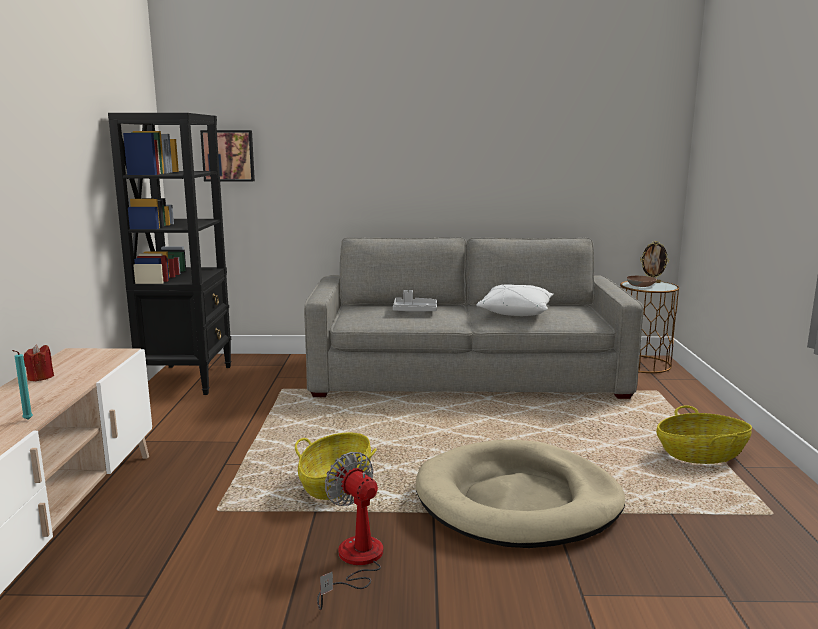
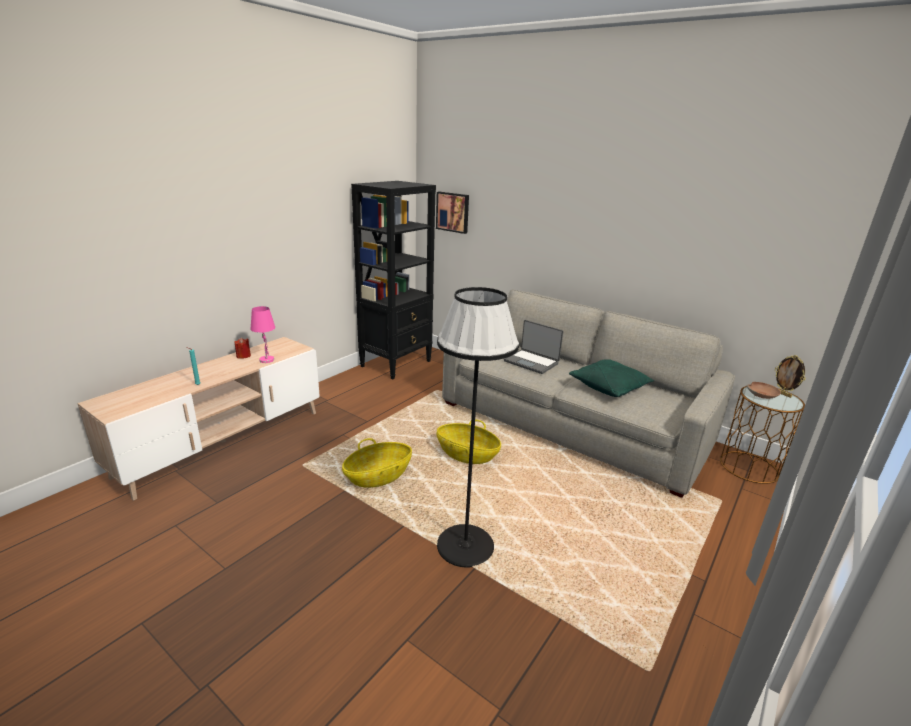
camera: 35 degrees right, 10 degrees up
fan [317,452,383,610] -> none
grey tray [393,290,437,312] -> laptop [504,320,563,374]
beige dog bed [416,440,625,548] -> black floor lamp [437,287,519,568]
white pillow [476,284,554,316] -> green pillow [569,359,654,397]
basket [656,405,752,464] -> basket moved to [436,420,501,464]
none -> pink table lamp [250,306,275,363]

